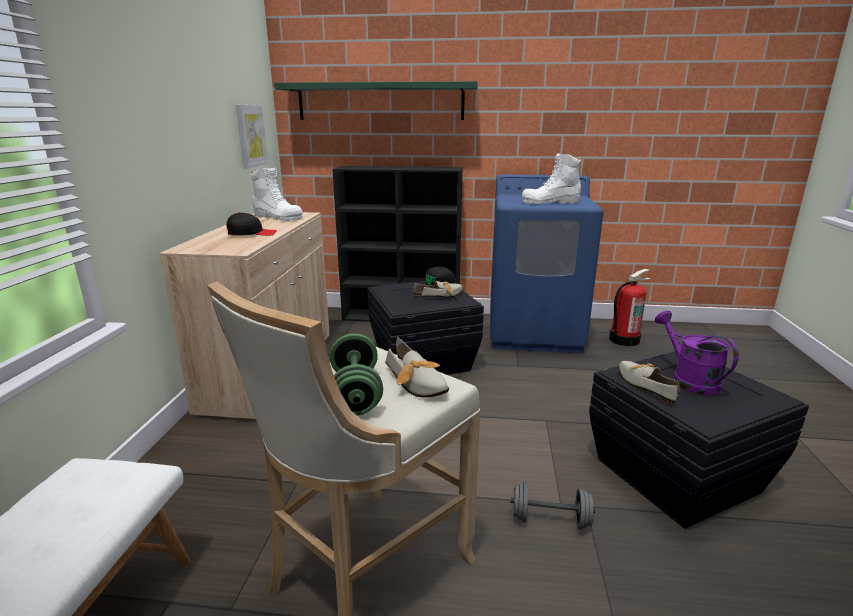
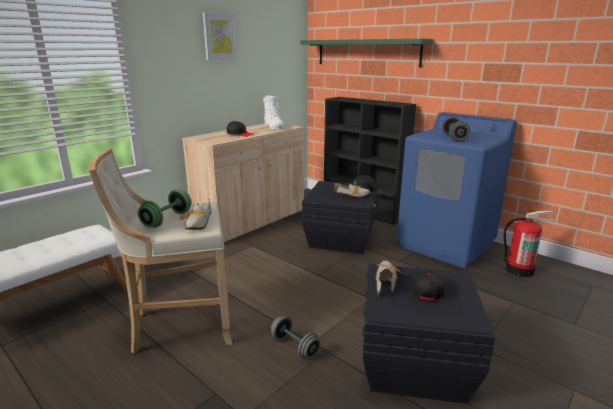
camera: 35 degrees right, 0 degrees up
picture [236,105,268,168] -> picture moved to [203,12,238,60]
white boot [522,153,581,204] -> grey dumbbell [442,116,470,141]
purple watering can [655,311,739,396] -> black cap [411,271,444,300]

